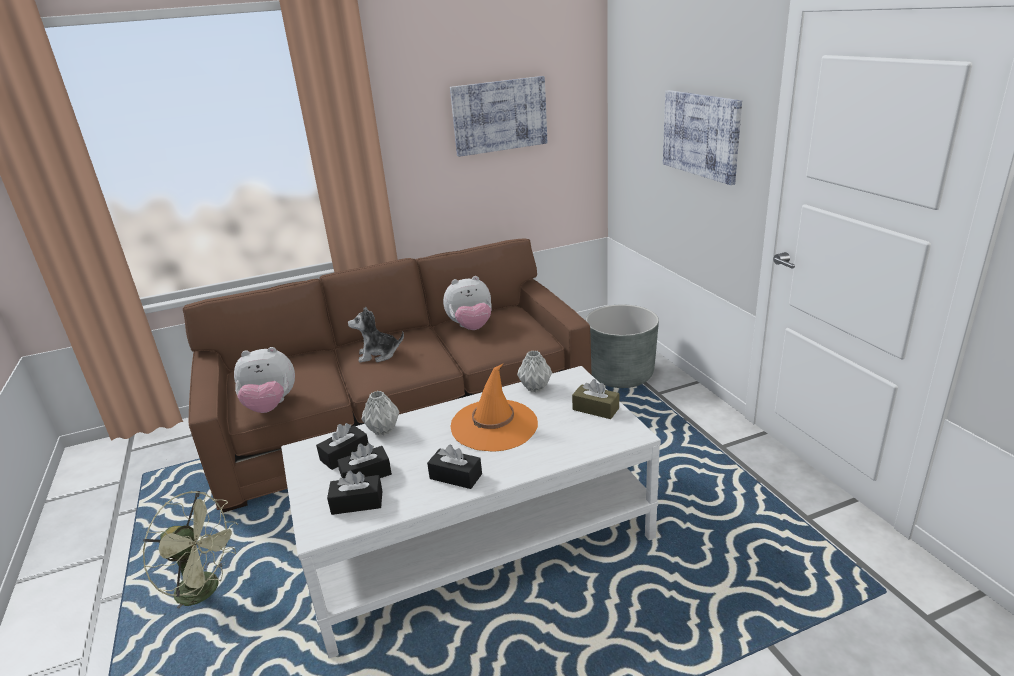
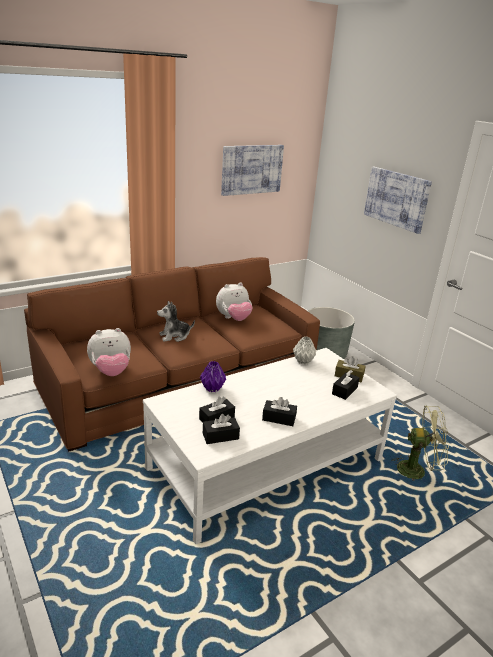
camera: 15 degrees left, 0 degrees up
green fan [143,491,238,608] -> green fan moved to [391,406,449,481]
black tissue box [316,423,368,470] -> black tissue box moved to [332,370,360,400]
grey vase [361,391,399,436] -> purple vase [200,361,226,392]
orange hat [450,363,538,452] -> none

